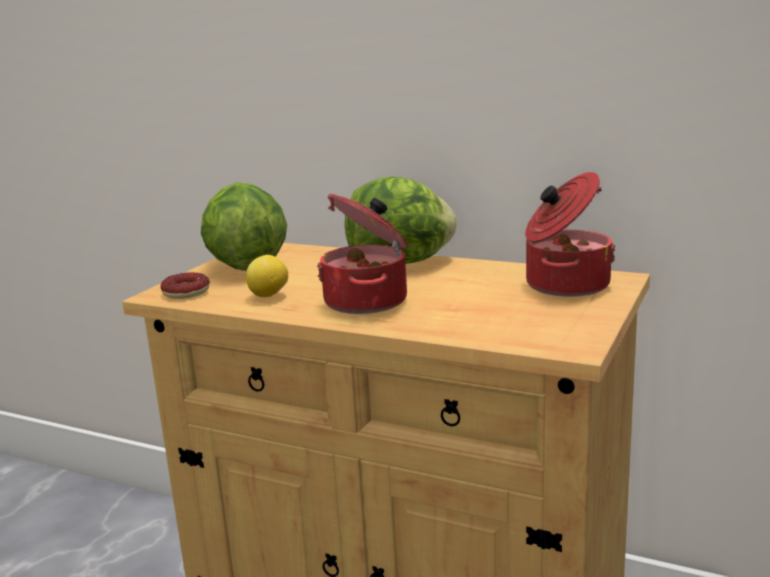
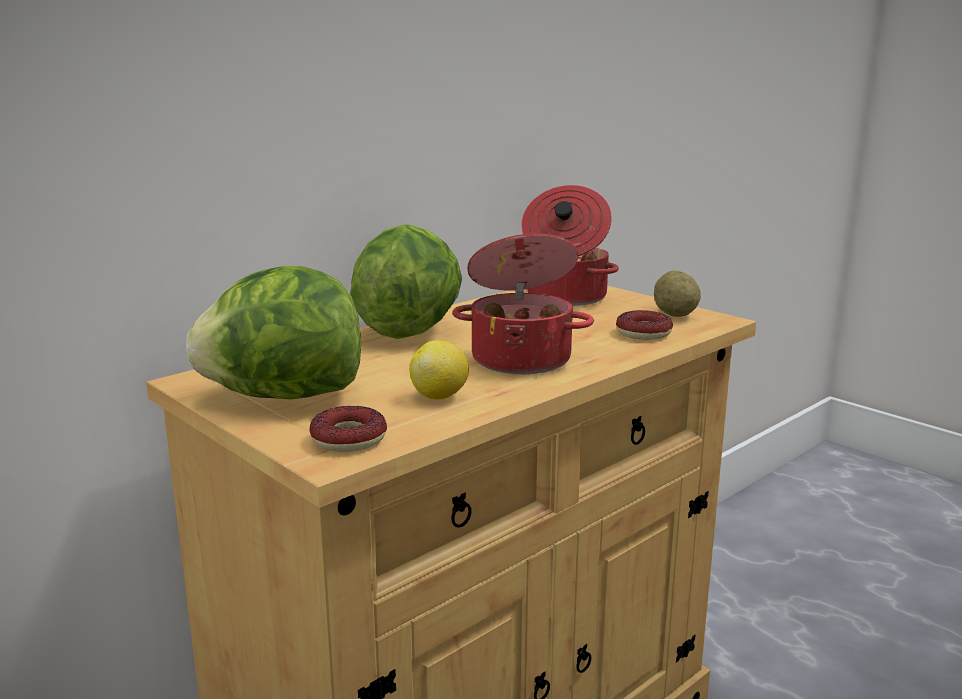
camera: 70 degrees left, 0 degrees up
none -> donut [616,310,673,340]
none -> potato [654,270,701,317]

